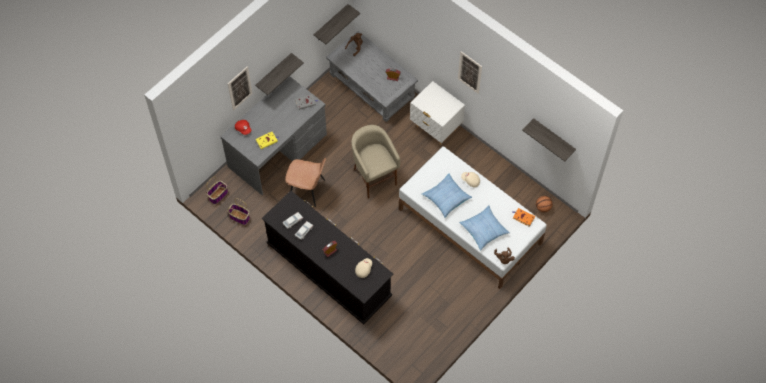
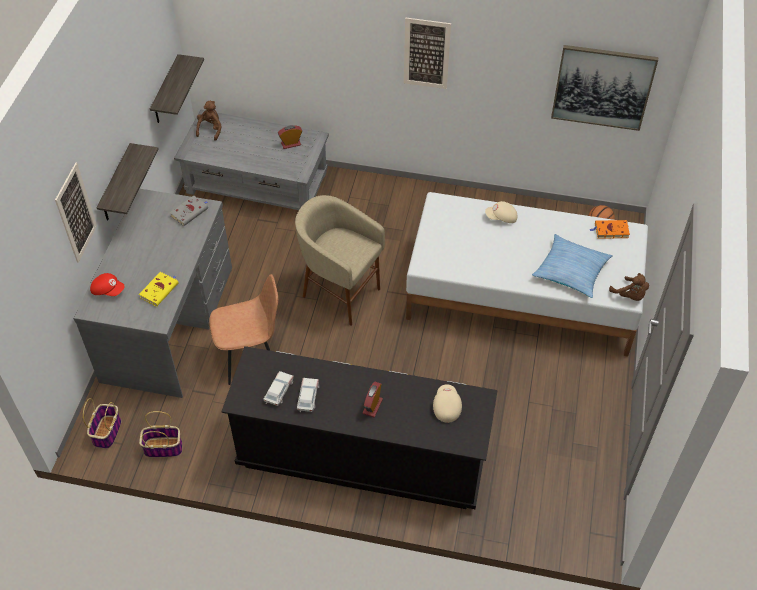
camera: 30 degrees left, 10 degrees down
white nightstand [410,81,465,145] -> none
pillow [422,174,472,218] -> none
shelf [522,118,576,161] -> picture [551,45,658,131]

